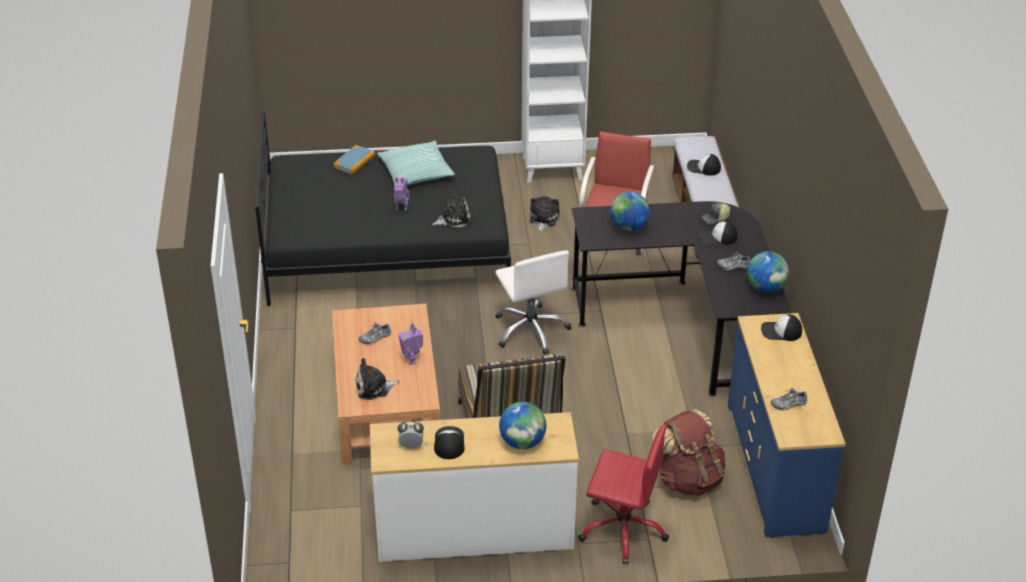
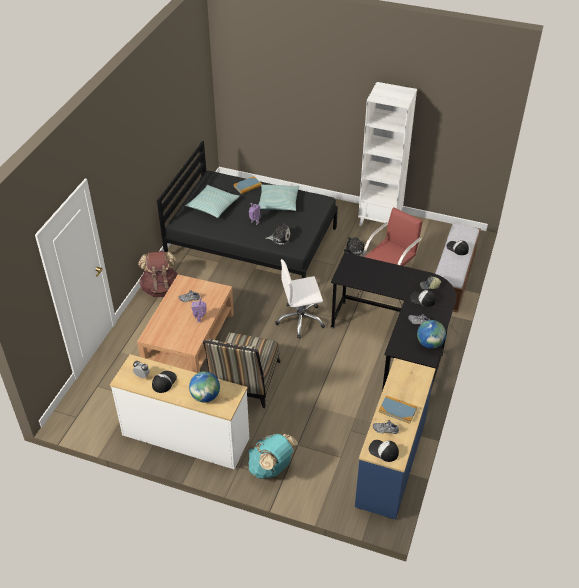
camera: 25 degrees right, 5 degrees up
plush toy [355,358,400,400] -> none
white office chair [495,250,572,355] -> white office chair turned 75 degrees clockwise [275,259,325,338]
red office chair [578,424,669,564] -> turquoise backpack [248,434,299,479]
globe [610,192,650,232] -> none
brown backpack [652,409,725,496] -> brown backpack moved to [138,251,179,297]
cap [761,314,802,341] -> cap moved to [369,440,399,462]
none -> pillow [186,185,240,218]
none -> book [379,395,417,424]

